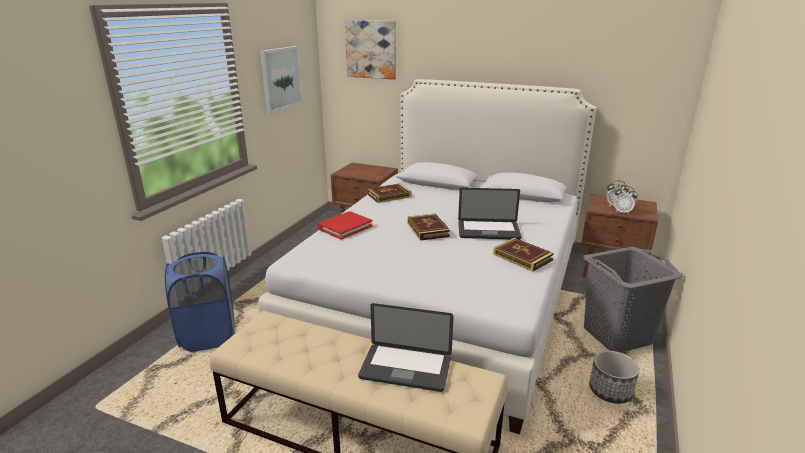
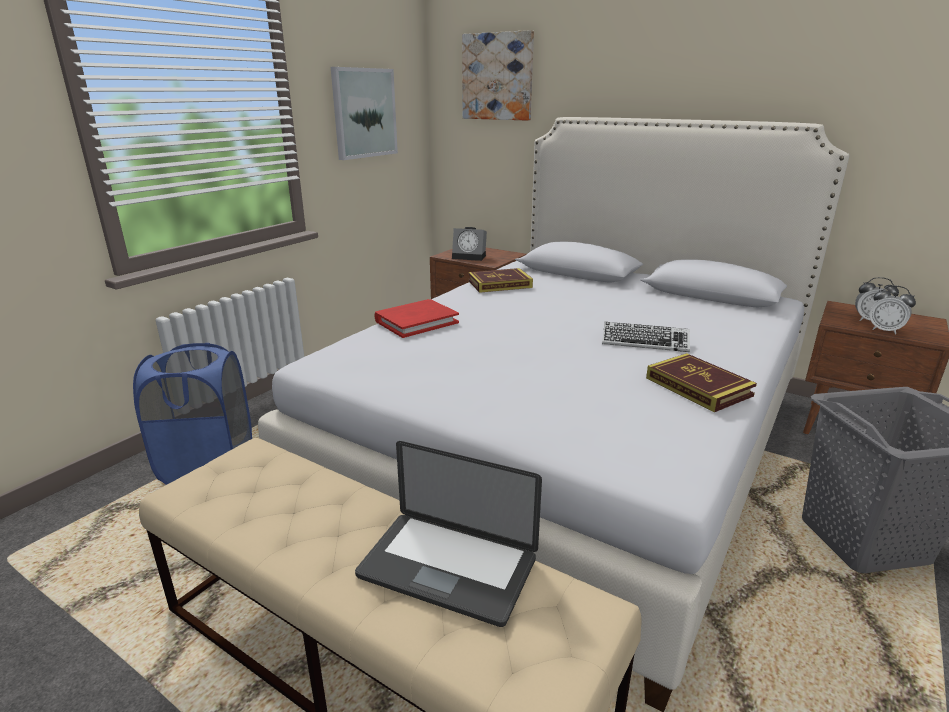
camera: 10 degrees right, 0 degrees up
book [408,214,450,241] -> none
laptop [458,188,522,240] -> keyboard [602,322,690,352]
planter [589,351,640,404] -> none
none -> alarm clock [452,227,487,261]

